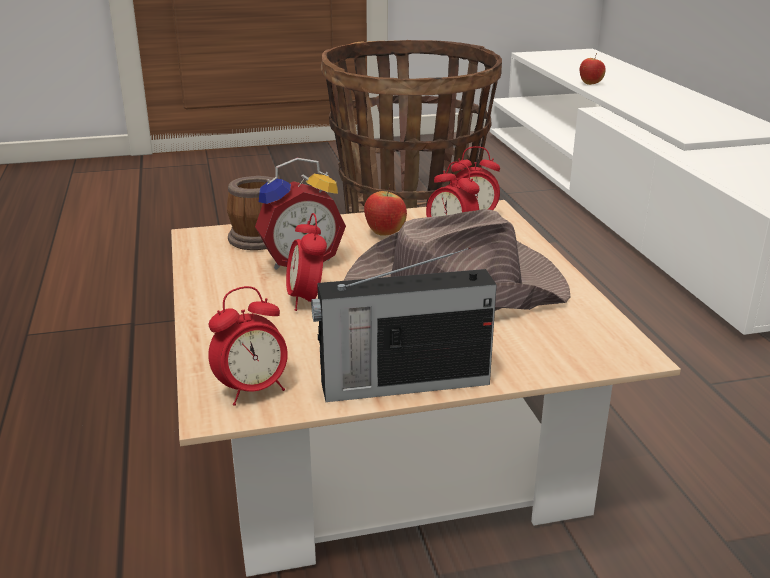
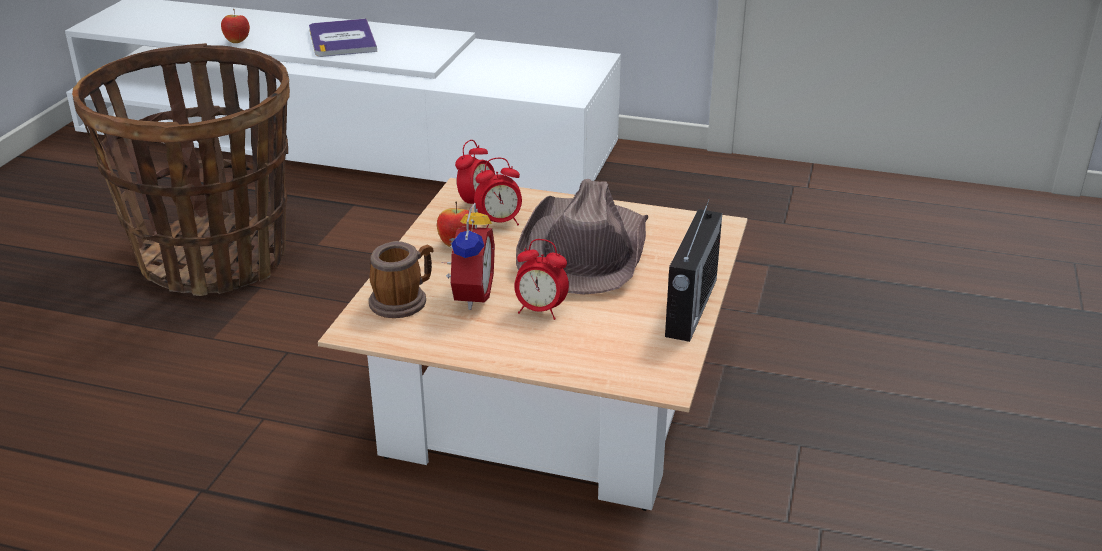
camera: 60 degrees left, 5 degrees up
alarm clock [208,286,288,406] -> none
none -> book [309,18,377,57]

